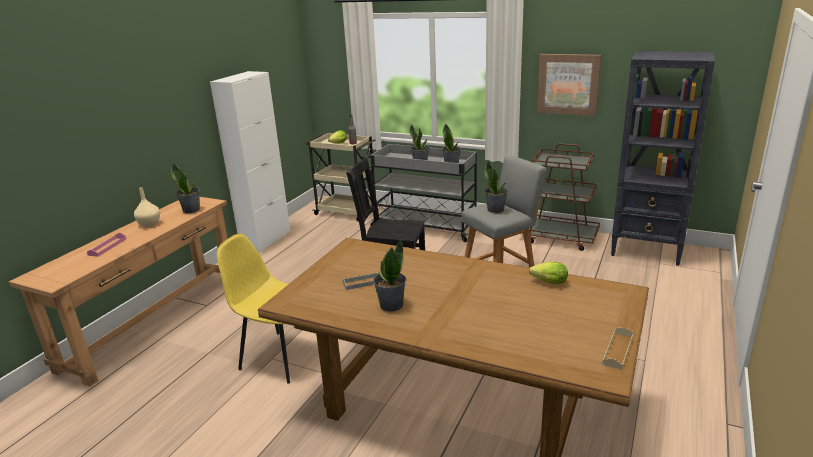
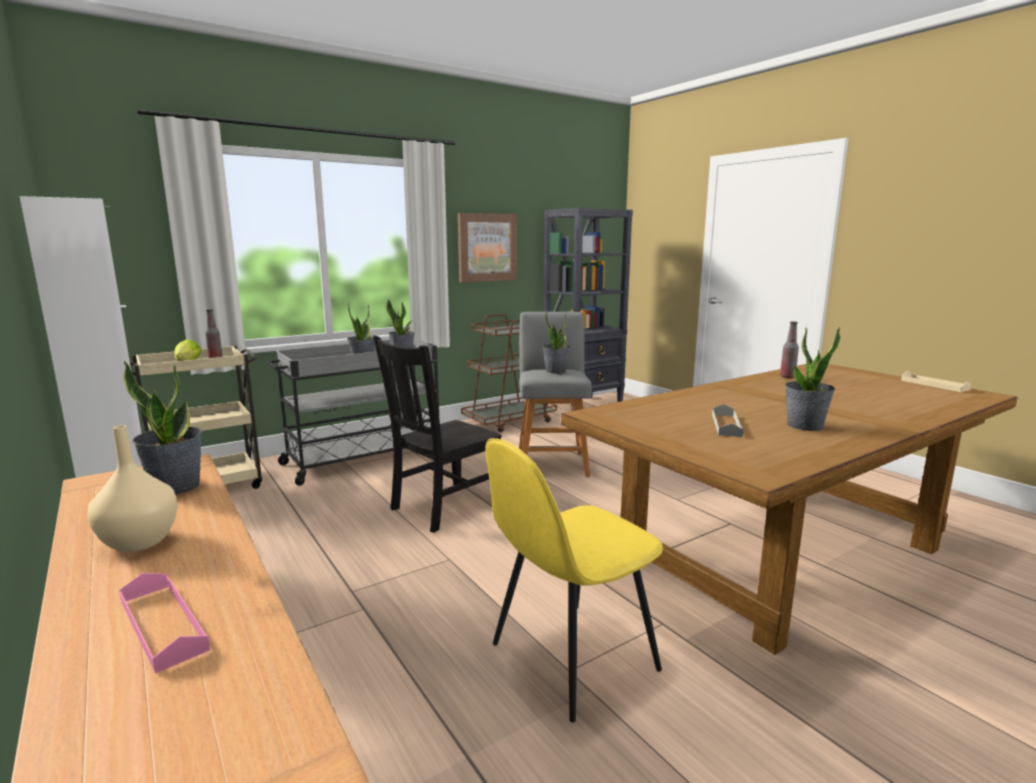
camera: 60 degrees left, 10 degrees down
lettuce [529,262,568,284] -> bottle [780,322,799,378]

